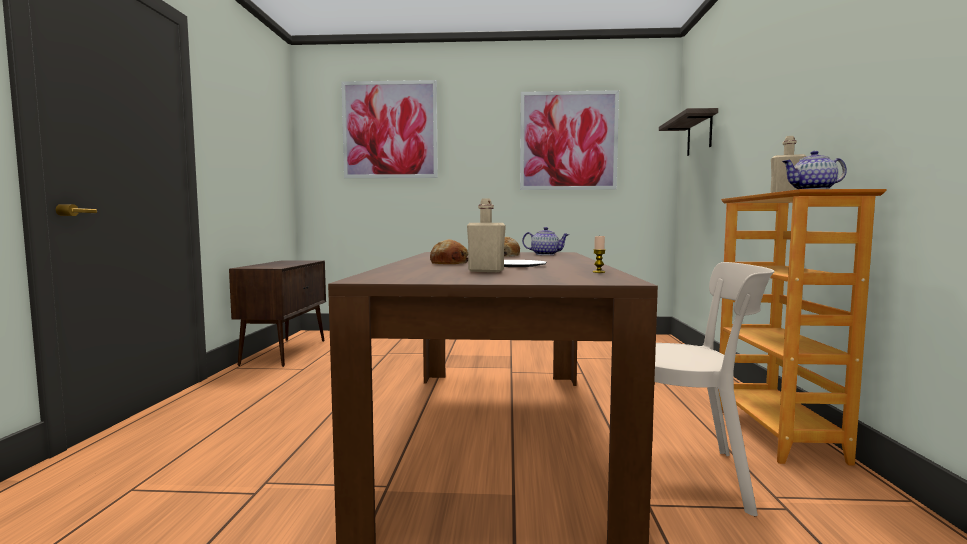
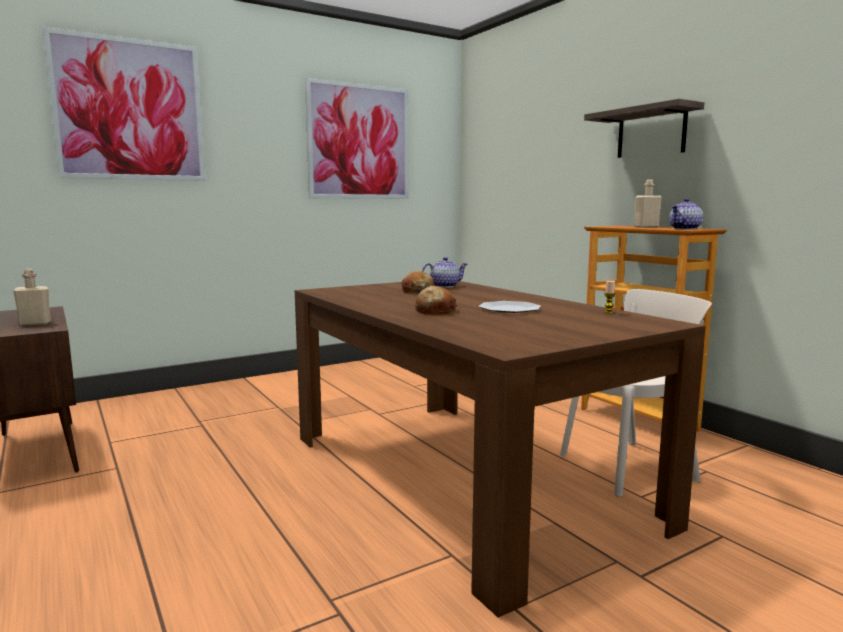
camera: 35 degrees left, 5 degrees up
beige bottle [467,198,506,272] -> beige bottle moved to [13,269,51,326]
shelf [659,108,718,156] -> shelf moved to [584,99,704,158]

